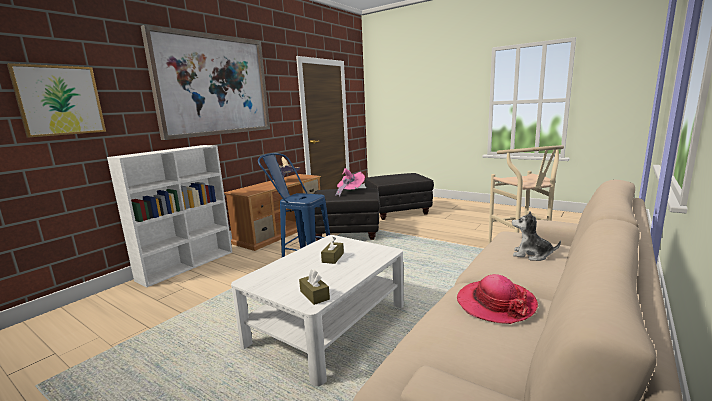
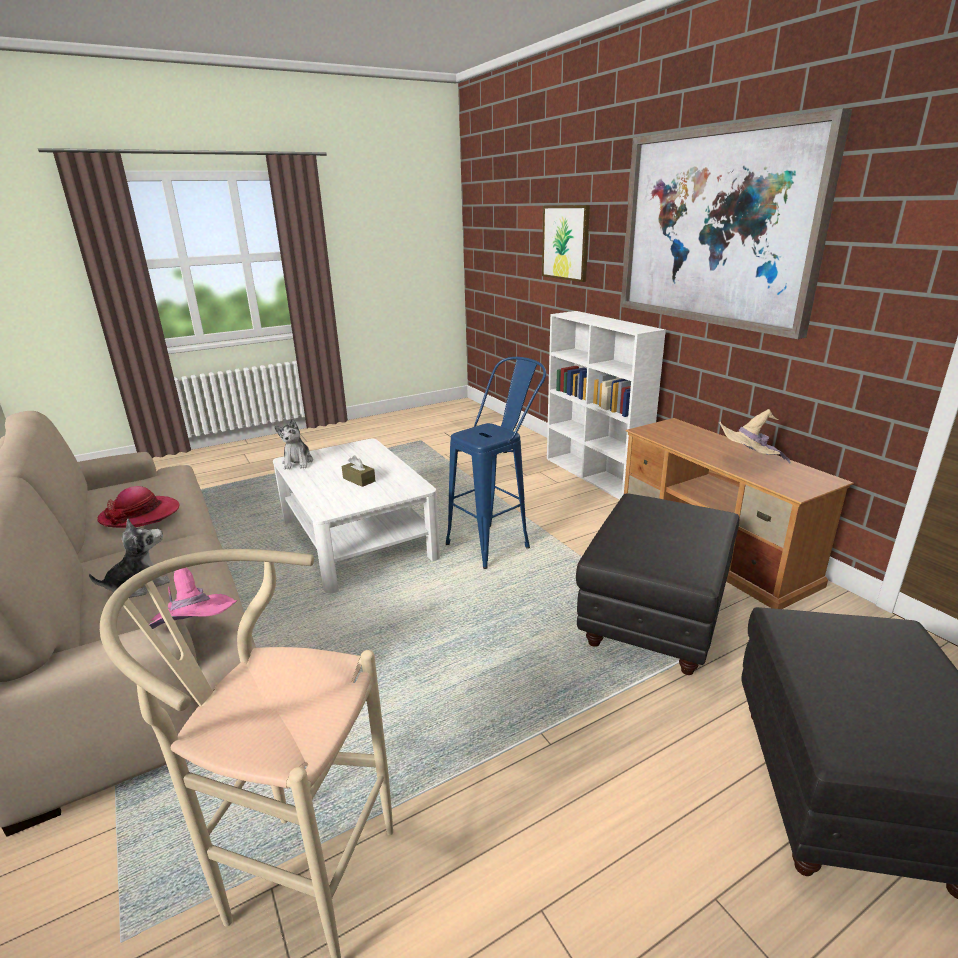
camera: 115 degrees right, 10 degrees up
brown tissue box [299,269,330,305] -> plush toy [274,418,313,469]
pink hat [335,168,365,197] -> pink hat moved to [149,567,237,629]

